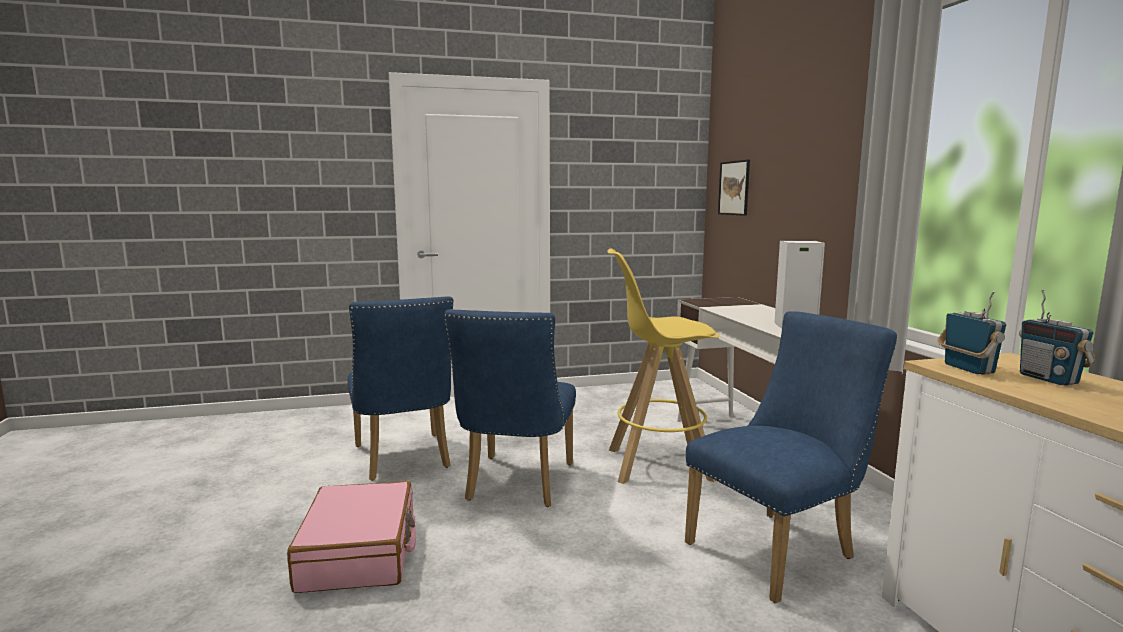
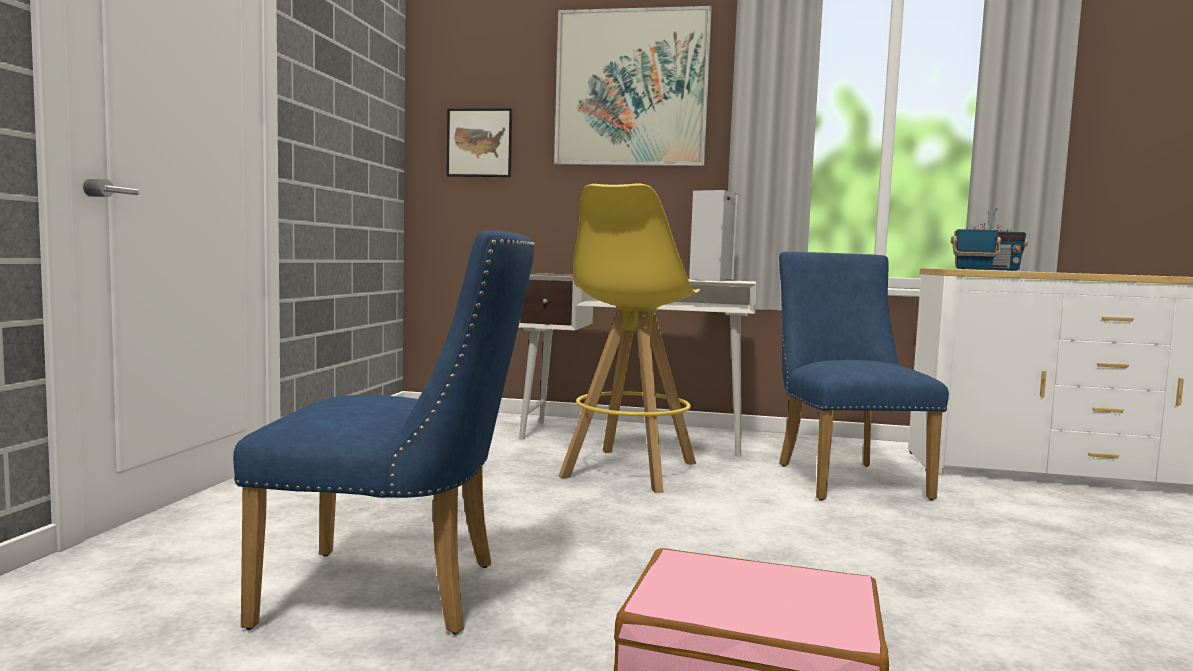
camera: 65 degrees left, 5 degrees down
blue chair [444,309,576,507] -> none
none -> picture [554,6,712,166]

